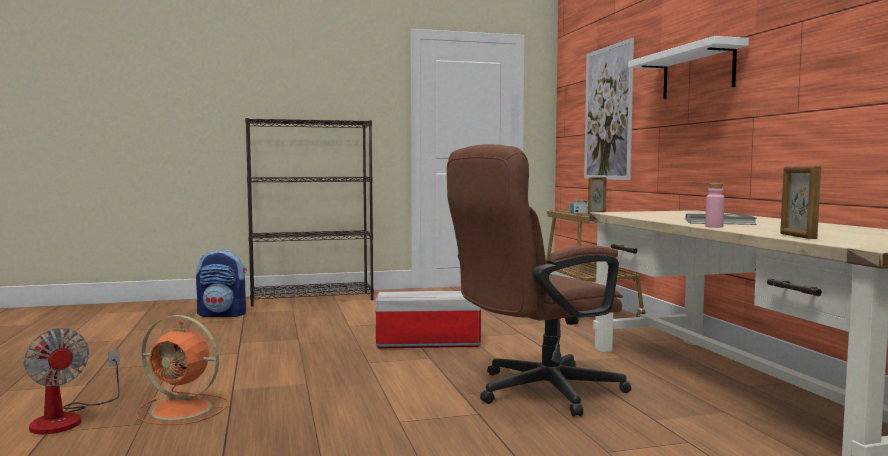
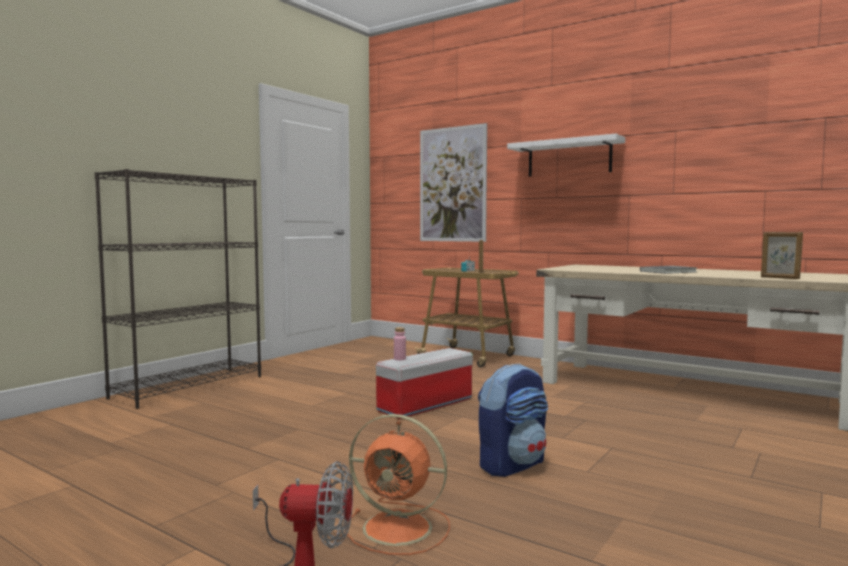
camera: 40 degrees left, 0 degrees up
orange fan [135,315,229,425] -> orange fan turned 45 degrees clockwise [347,414,450,555]
backpack [196,250,247,317] -> backpack moved to [478,363,548,477]
brown office chair [447,144,631,416] -> none
pink bottle [705,183,725,228] -> pink bottle moved to [394,327,406,360]

